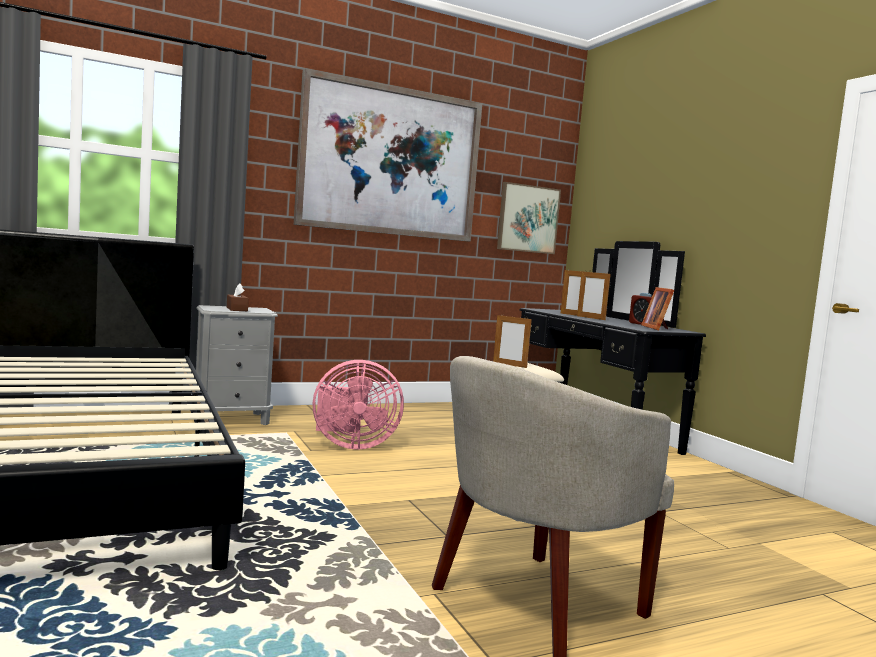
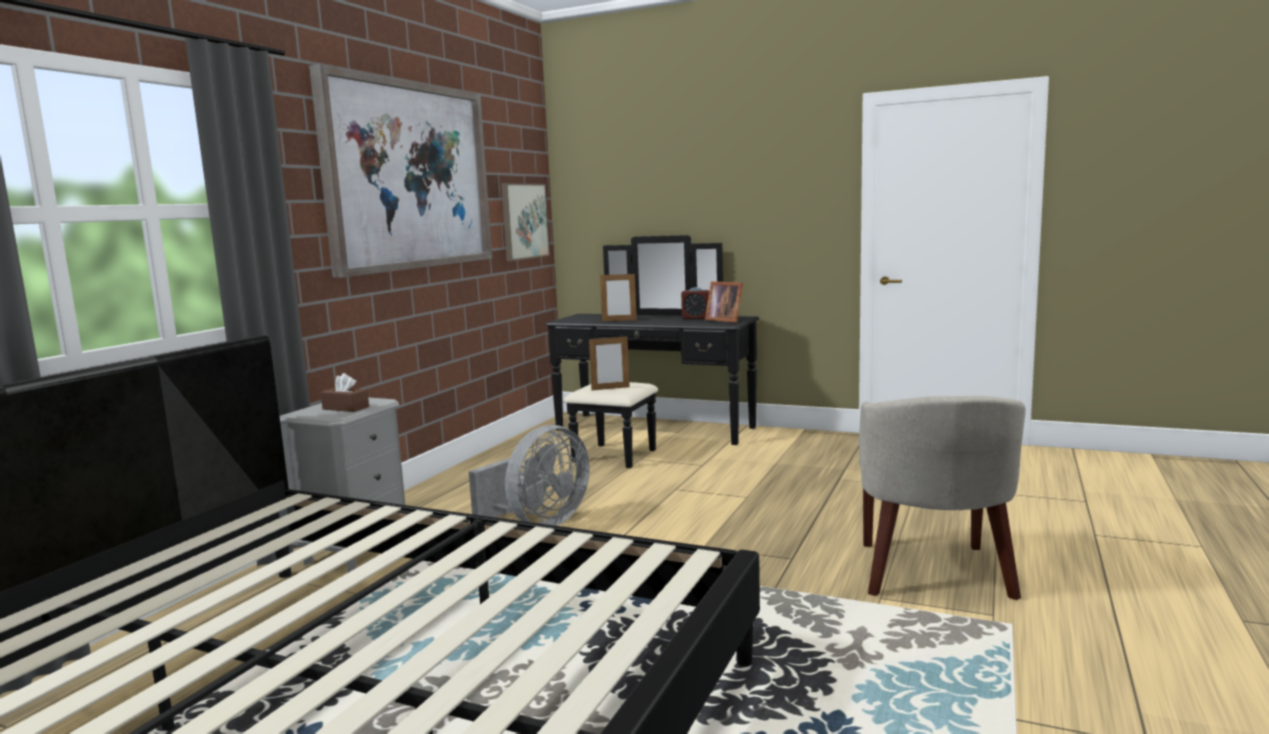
camera: 40 degrees left, 5 degrees up
pink fan [313,360,404,450] -> grey fan [469,425,589,526]
picture frame [577,271,611,320] -> none

